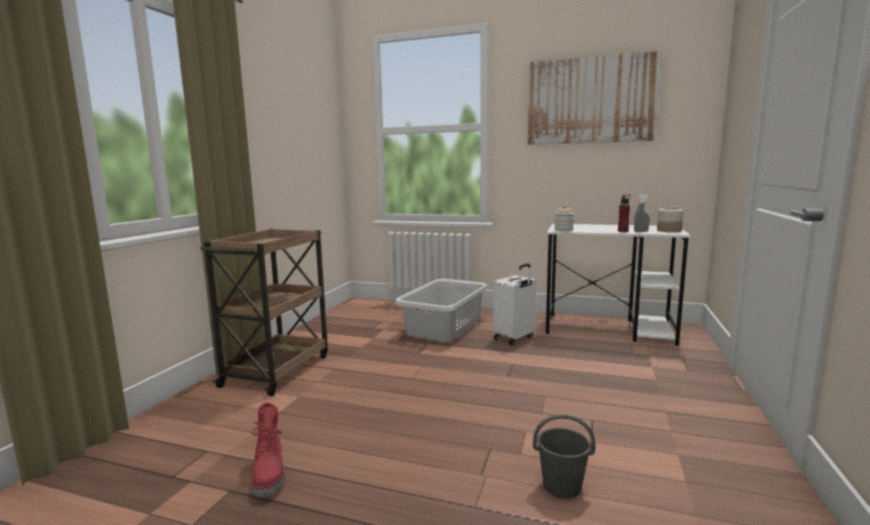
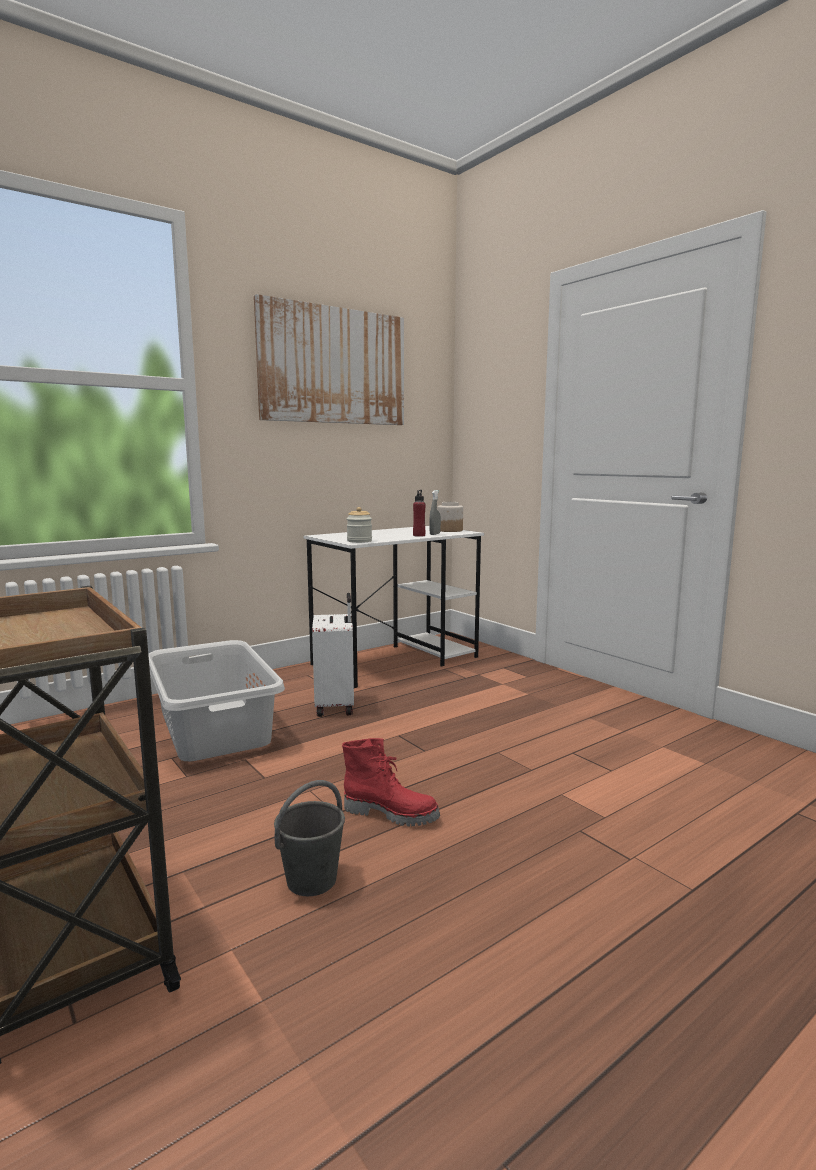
camera: 55 degrees left, 0 degrees up
red boot [251,403,285,497] -> red boot moved to [342,738,440,826]
grey bucket [533,414,595,499] -> grey bucket moved to [274,780,345,896]

